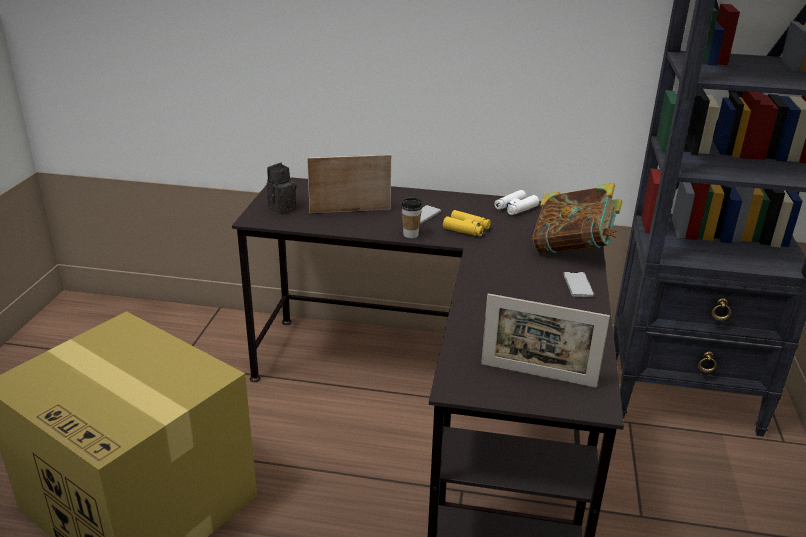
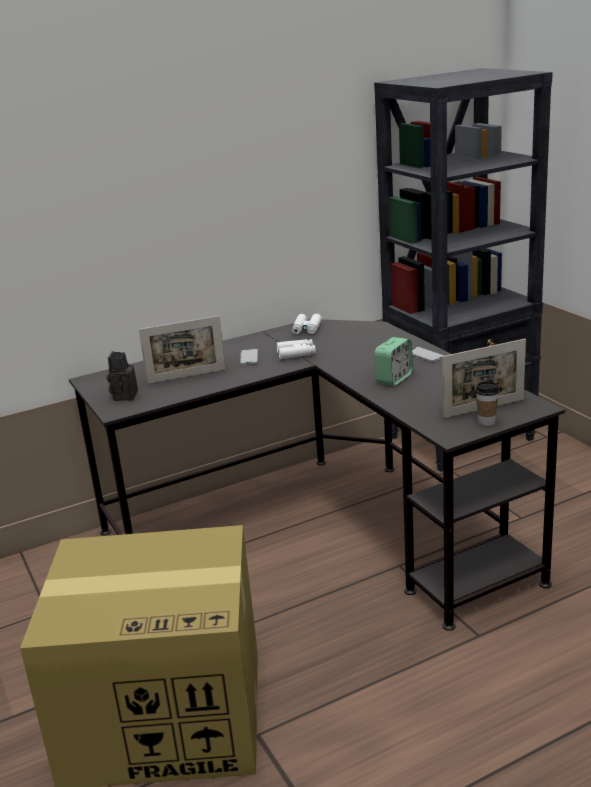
camera: 35 degrees left, 5 degrees down
picture frame [307,154,391,213] -> picture frame turned 150 degrees counterclockwise [139,316,226,384]
cup [401,198,422,238] -> cup moved to [475,381,499,426]
yellow binoculars [443,210,491,236] -> white binoculars [276,339,316,359]
book [532,183,622,254] -> none
none -> alarm clock [374,337,413,386]

